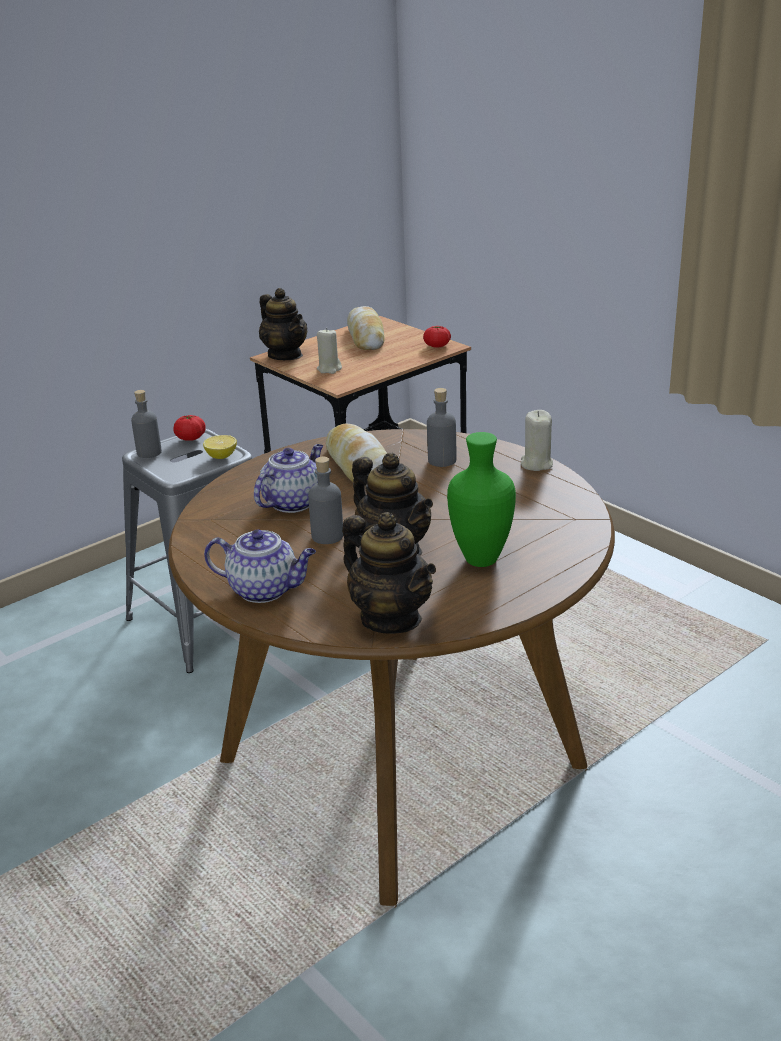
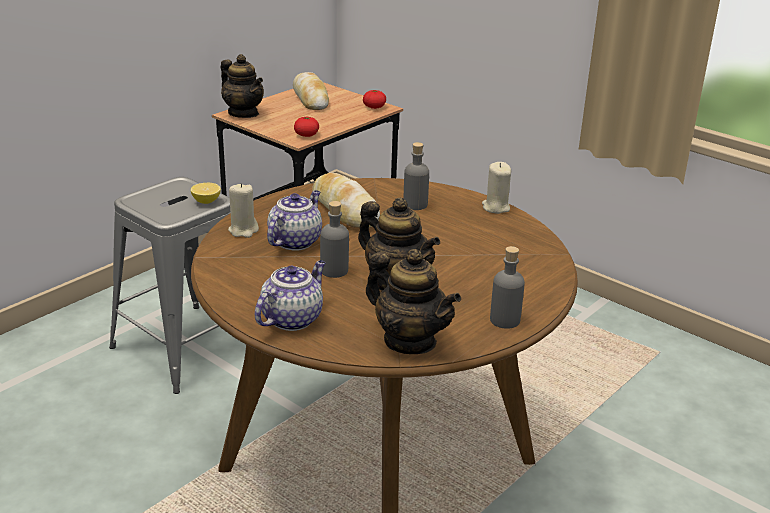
camera: 10 degrees left, 0 degrees up
grey bottle [131,390,162,458] -> grey bottle moved to [490,246,525,329]
tomato [173,415,206,441] -> tomato moved to [294,117,319,137]
teapot [204,529,316,603] -> teapot turned 60 degrees counterclockwise [255,260,326,331]
beige candle [317,328,342,374] -> beige candle moved to [228,183,259,238]
green vase [447,432,516,567] -> none

